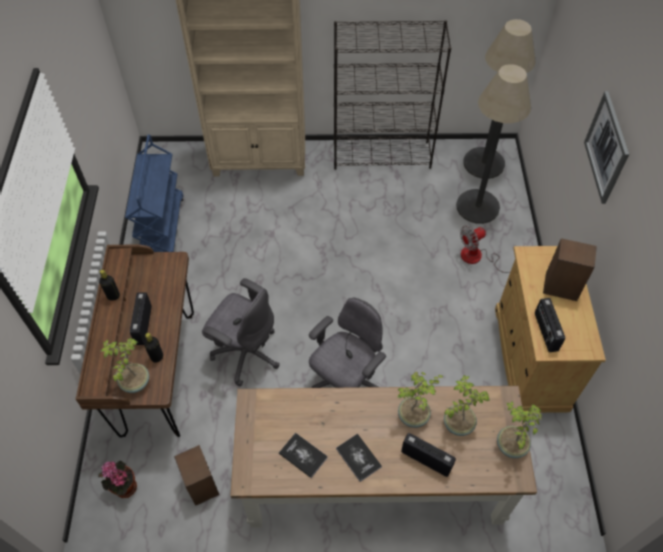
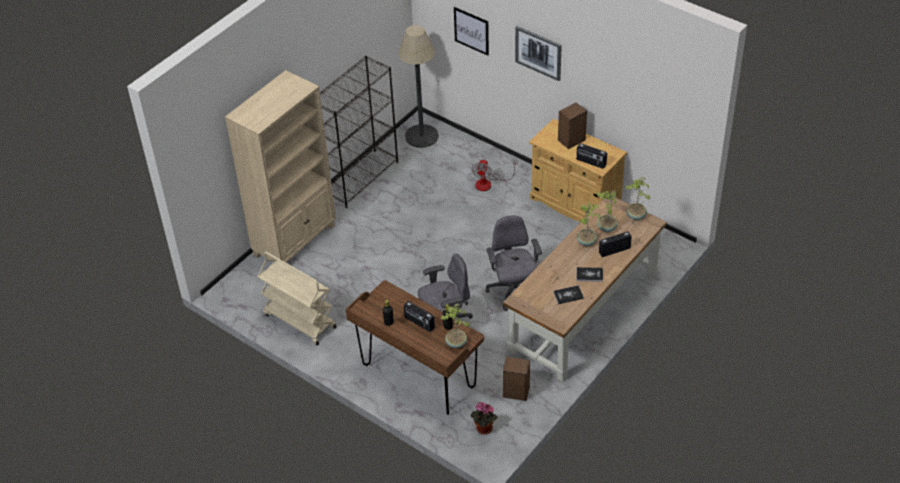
camera: 50 degrees left, 10 degrees down
blue cart [125,135,183,252] -> beige cart [257,252,336,345]
floor lamp [456,64,531,224] -> none
none -> picture [454,7,489,56]

